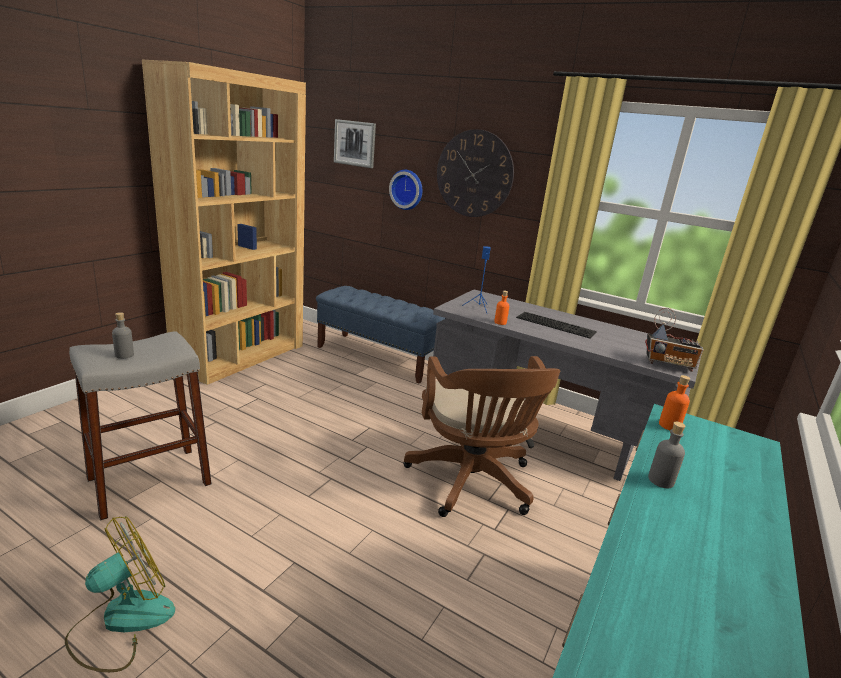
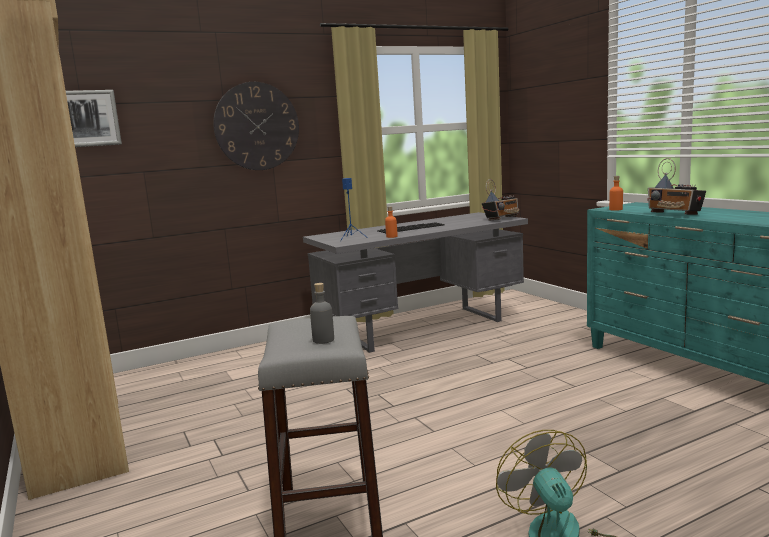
camera: 55 degrees left, 10 degrees down
blue bench [316,286,446,384] -> none
wall clock [389,170,422,210] -> none
brown office chair [403,356,560,517] -> none
grey bottle [648,422,686,488] -> radio [647,158,706,215]

